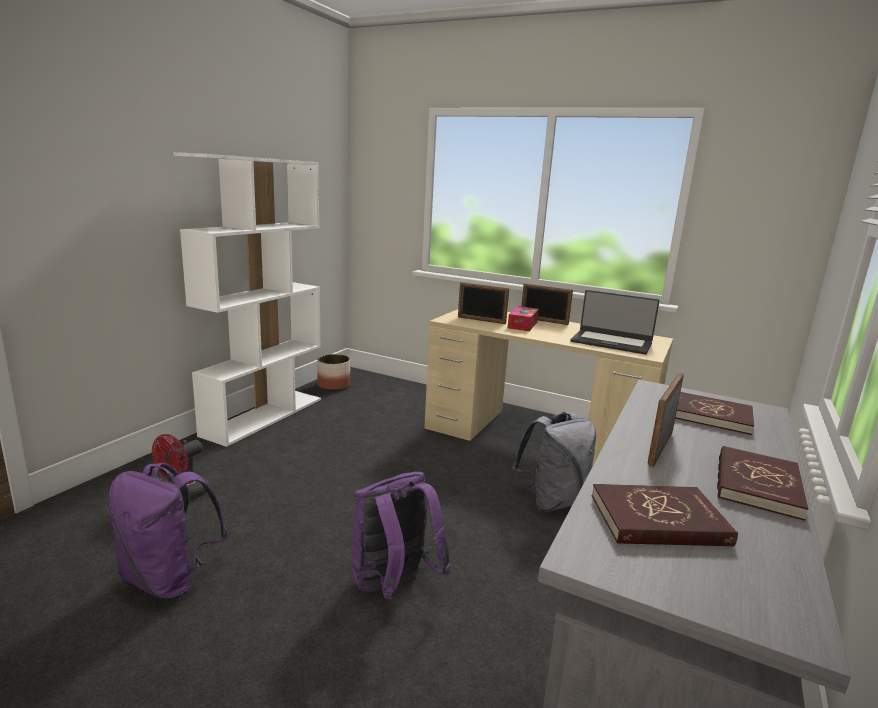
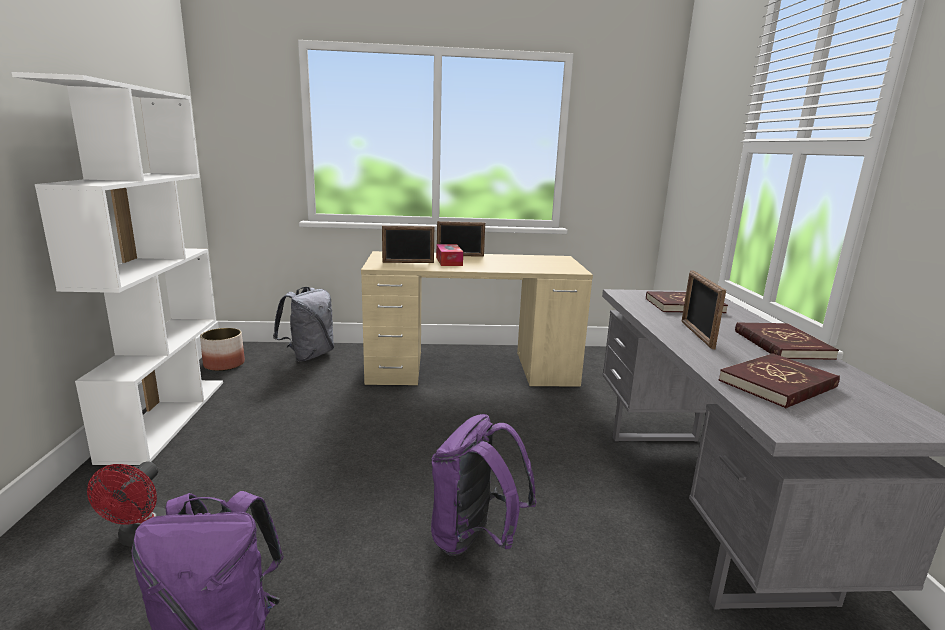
camera: 30 degrees left, 0 degrees up
grey backpack [513,412,596,511] -> grey backpack moved to [273,287,334,362]
laptop [570,290,660,355] -> none

